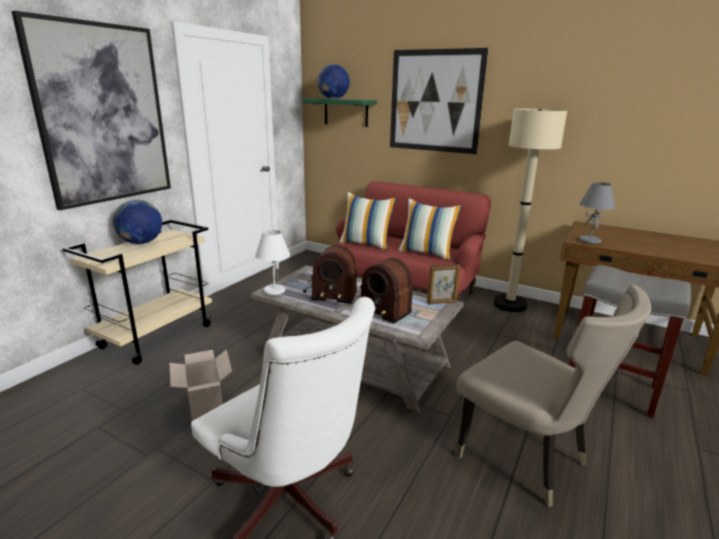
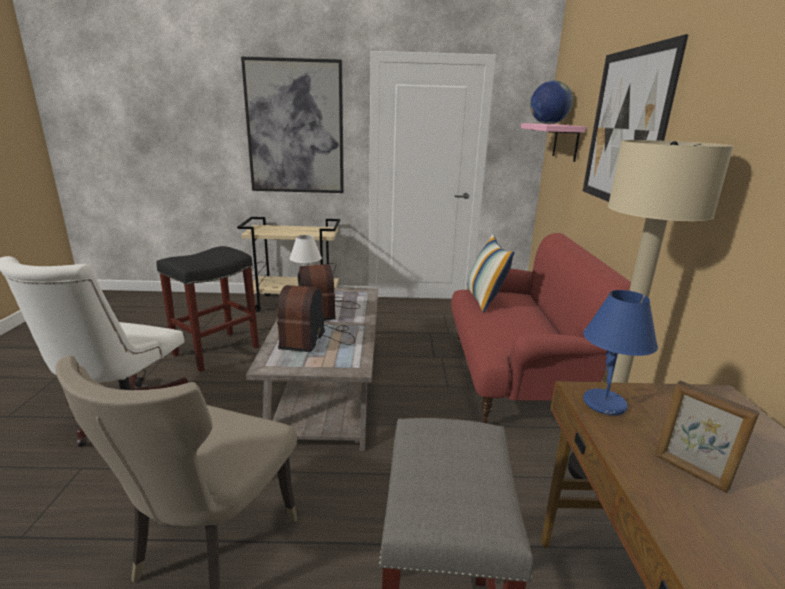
camera: 60 degrees right, 0 degrees up
globe [113,200,162,244] -> none
cardboard box [169,350,232,421] -> black stool [156,246,259,372]
green shelf [302,98,377,127] -> pink shelf [521,123,586,162]
pillow [399,198,462,261] -> none
picture frame [427,264,460,304] -> picture frame moved to [655,381,759,493]
grey table lamp [579,182,615,244] -> blue table lamp [583,290,658,415]

